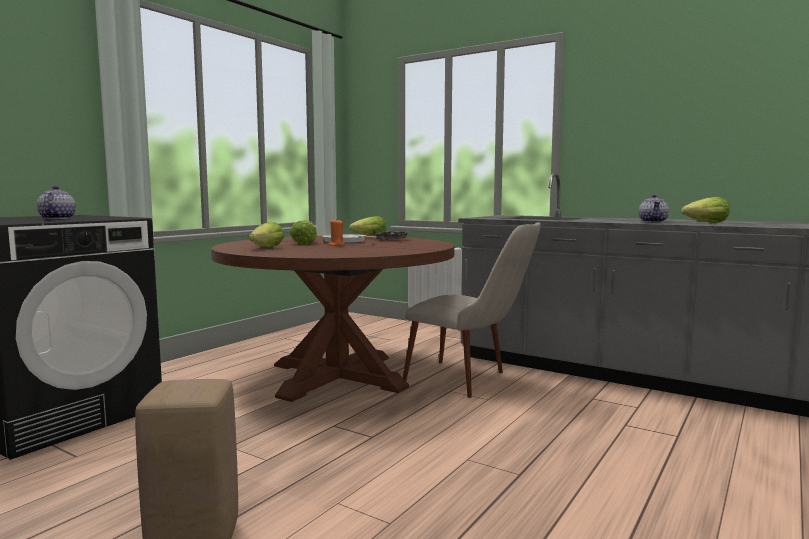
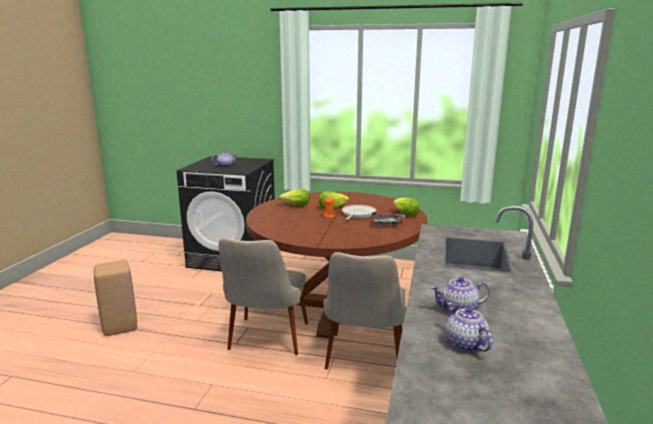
camera: 70 degrees right, 10 degrees up
lettuce [681,197,730,223] -> teapot [446,302,493,352]
none -> beige chair [219,238,308,355]

